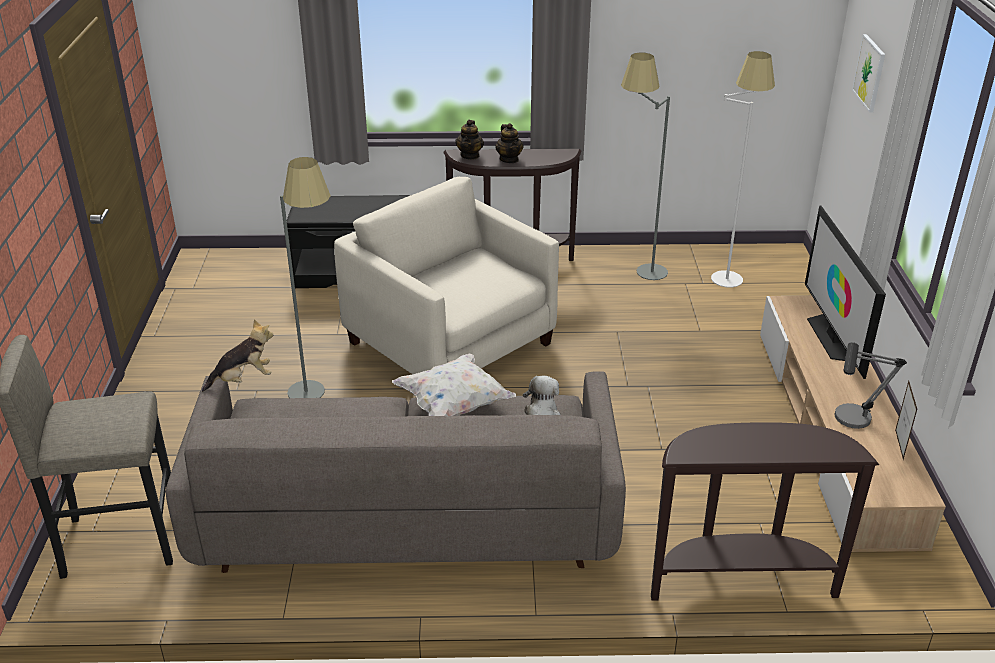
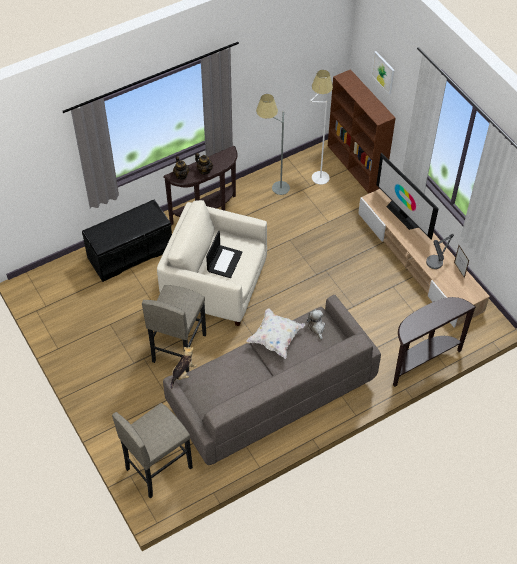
camera: 30 degrees left, 20 degrees up
grey floor lamp [280,157,331,398] -> grey stool [142,285,206,372]
none -> laptop [206,231,243,278]
none -> brown bookcase [328,69,396,194]

